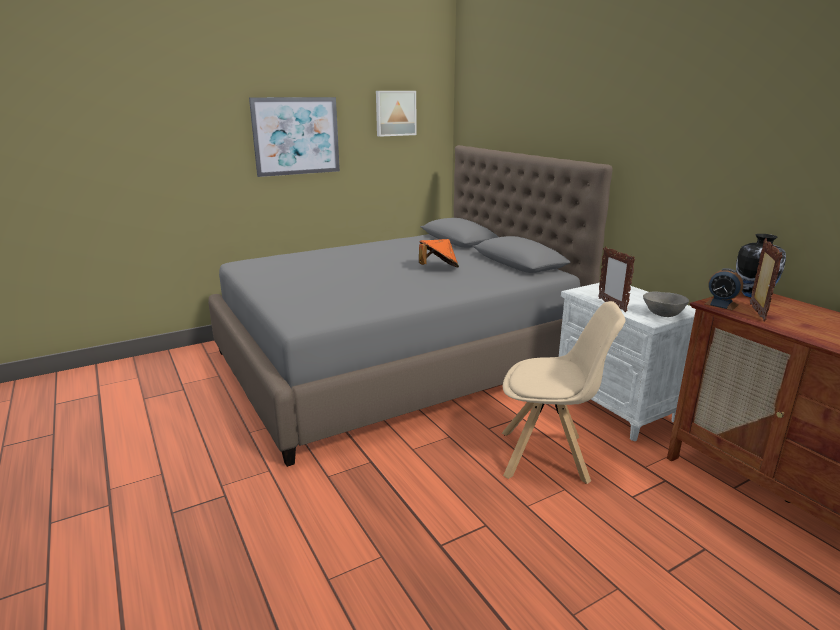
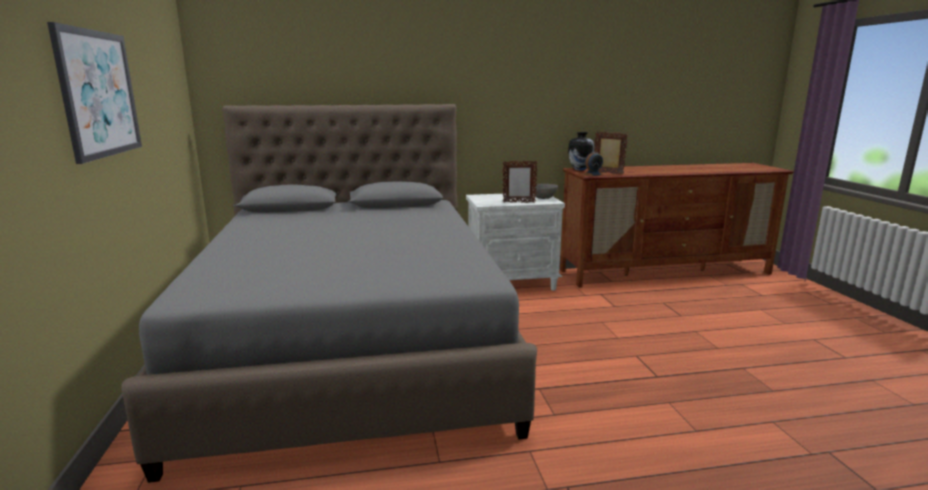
camera: 70 degrees left, 5 degrees down
picture [376,91,416,137] -> none
orange hat [419,239,459,268] -> none
beige chair [502,301,626,484] -> none

